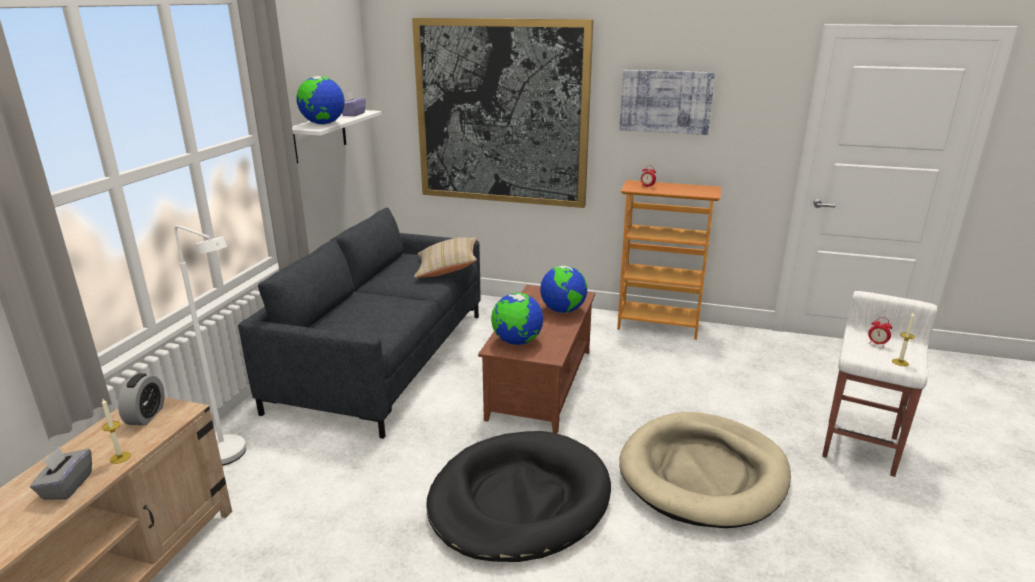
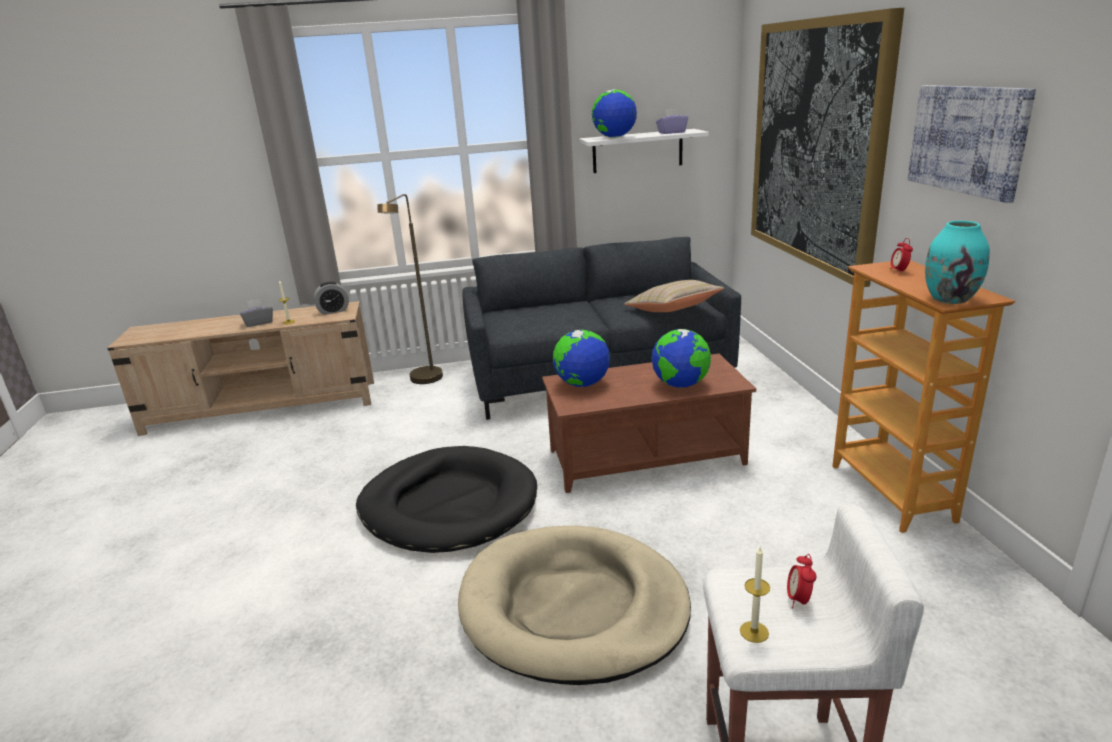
camera: 65 degrees right, 0 degrees up
white floor lamp [174,225,246,466] -> brown floor lamp [377,194,443,384]
none -> turquoise vase [925,221,990,304]

